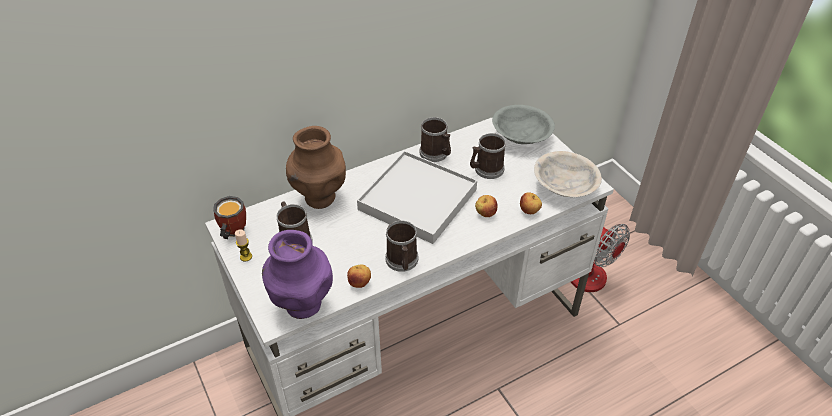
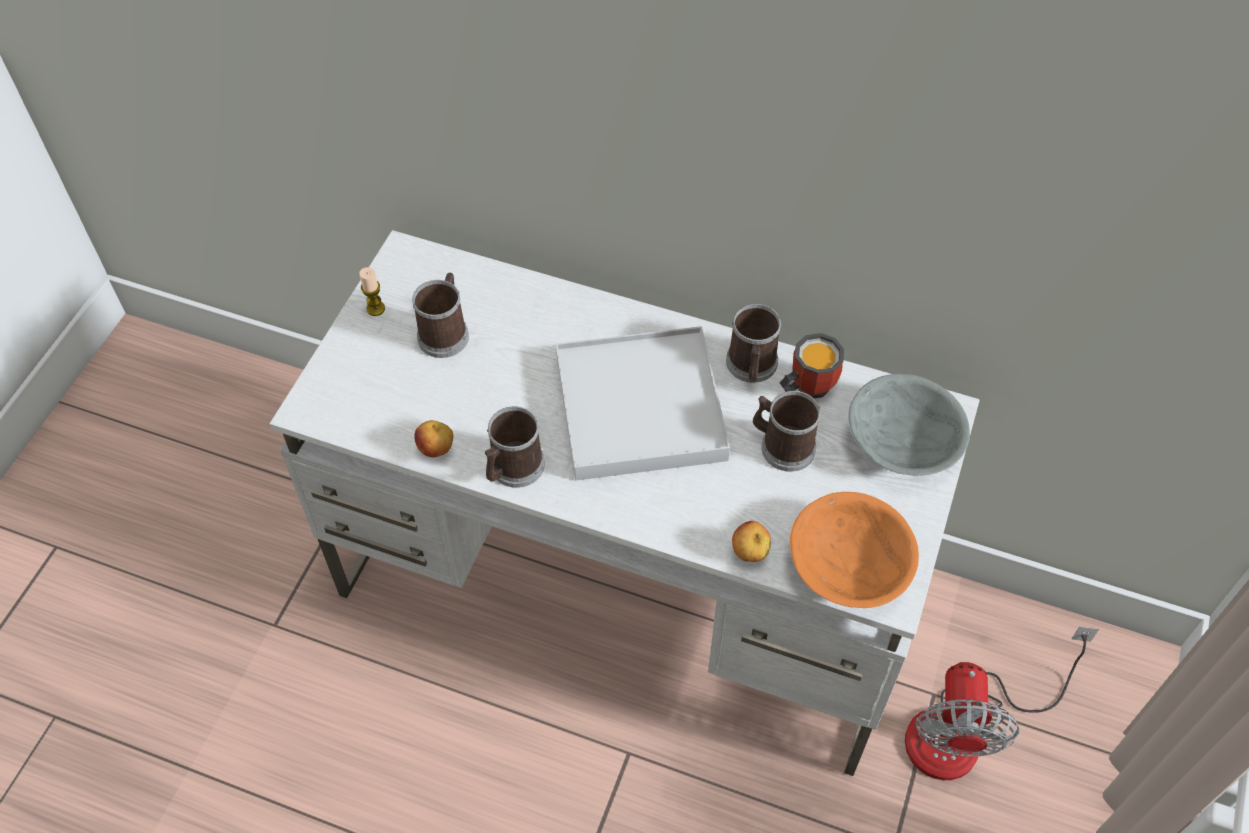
camera: 50 degrees right, 10 degrees up
mug [213,196,246,239] -> mug moved to [780,333,844,399]
purple vase [262,230,333,319] -> none
brown vase [286,126,346,209] -> none
apple [475,195,498,217] -> none
beige bowl [534,151,602,197] -> orange bowl [790,492,919,608]

